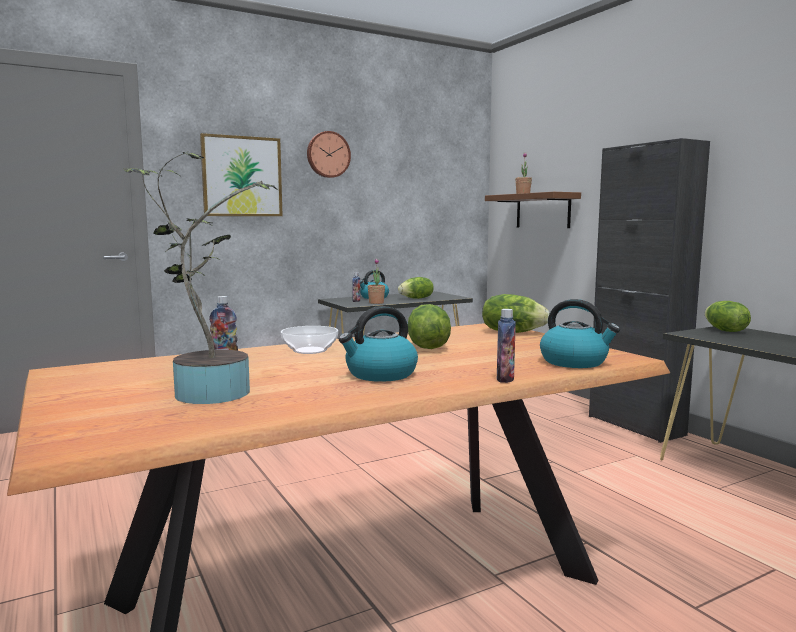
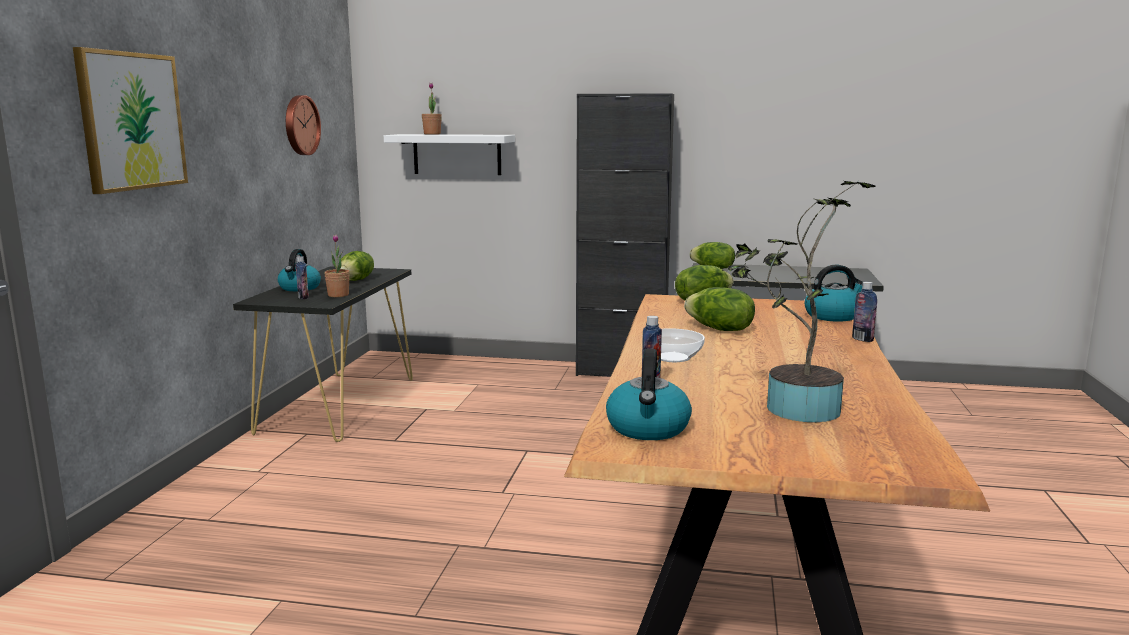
camera: 50 degrees left, 5 degrees up
wall clock [307,131,351,178] -> wall clock moved to [286,95,321,155]
kettle [339,306,418,382] -> kettle moved to [606,349,692,440]
brown shelf [485,192,581,228] -> white shelf [384,134,515,175]

